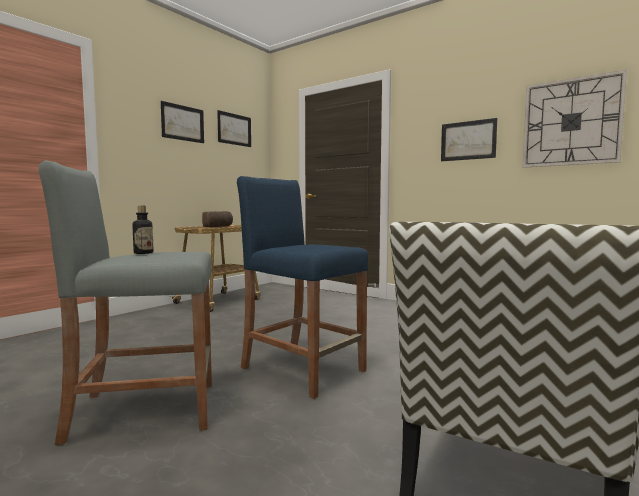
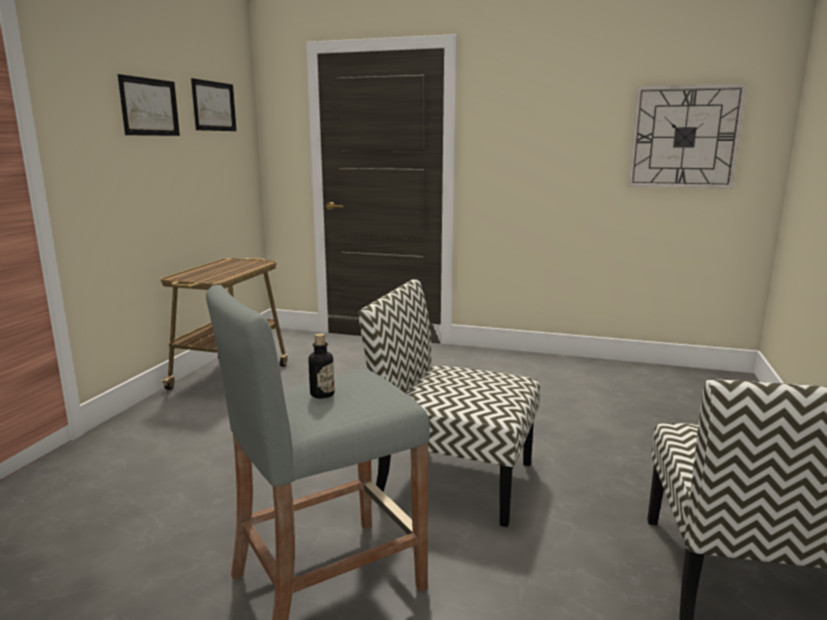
camera: 20 degrees left, 10 degrees up
bread [202,211,233,227] -> none
blue stool [237,176,368,399] -> chair [359,279,540,527]
picture [441,118,497,161] -> none

